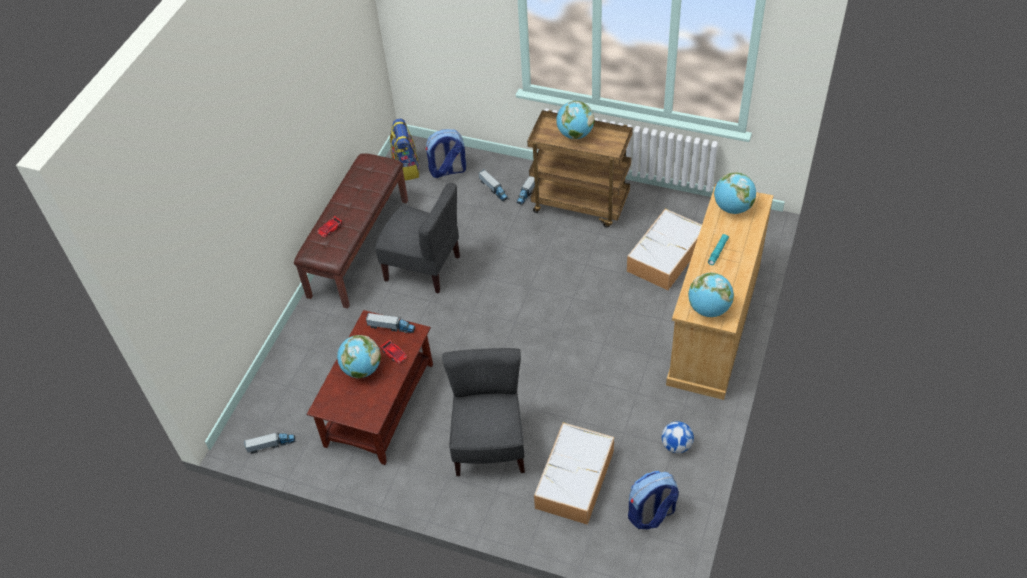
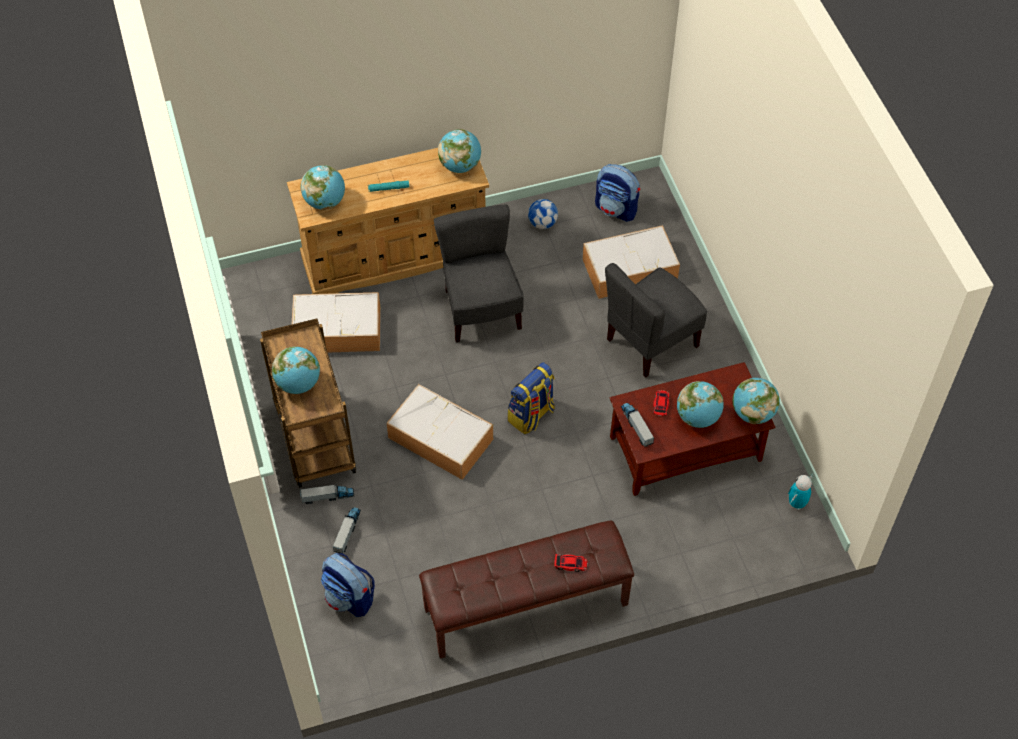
camera: 130 degrees left, 5 degrees up
toy truck [244,432,296,454] -> toy robot [788,473,814,510]
grey chair [375,183,460,294] -> grey chair moved to [434,205,524,342]
backpack [390,118,420,180] -> backpack moved to [508,362,555,434]
none -> storage box [387,384,493,480]
none -> globe [733,378,780,424]

